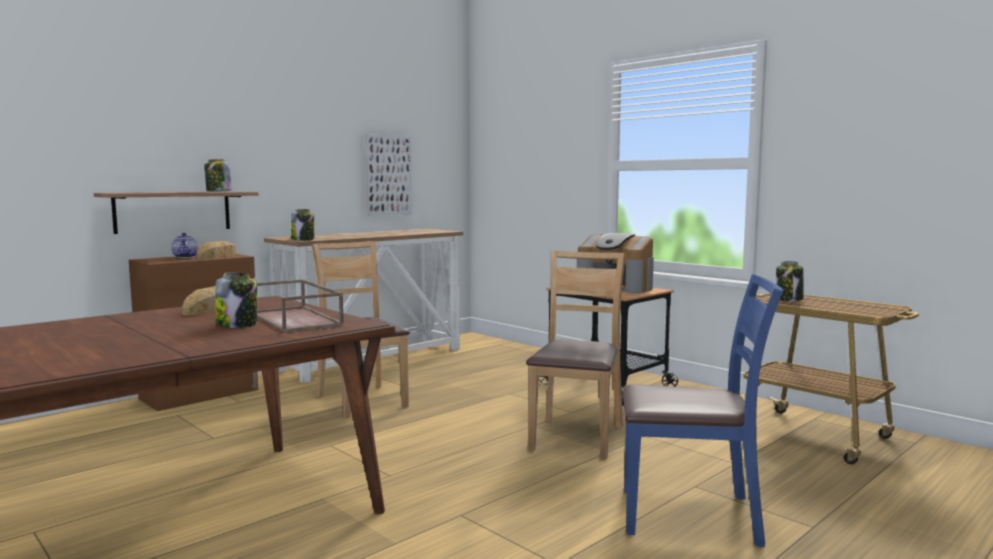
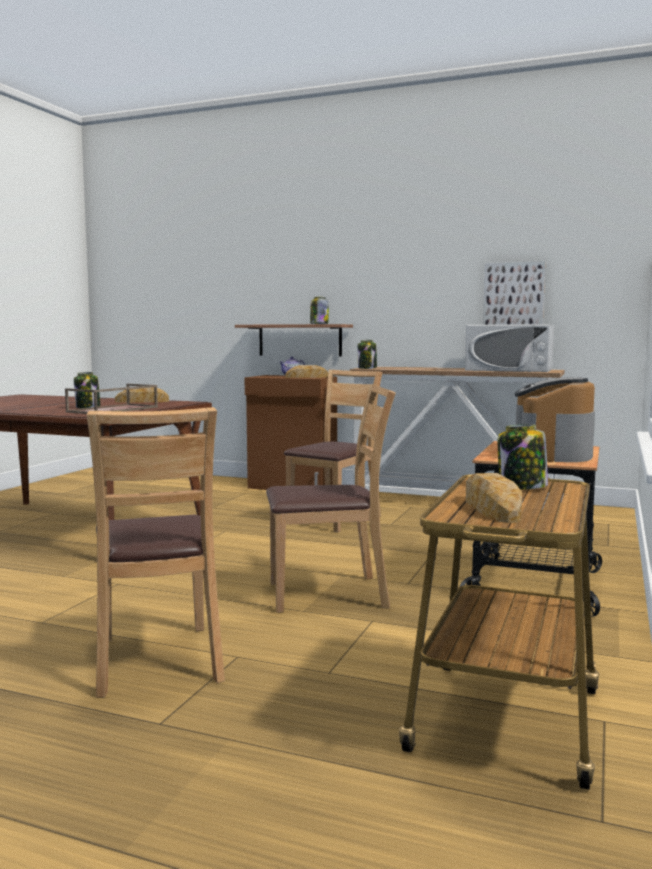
camera: 65 degrees right, 0 degrees up
blue chair [623,274,783,547] -> brown chair [86,407,225,698]
none -> white microwave [465,325,554,372]
none -> bread [466,473,522,523]

